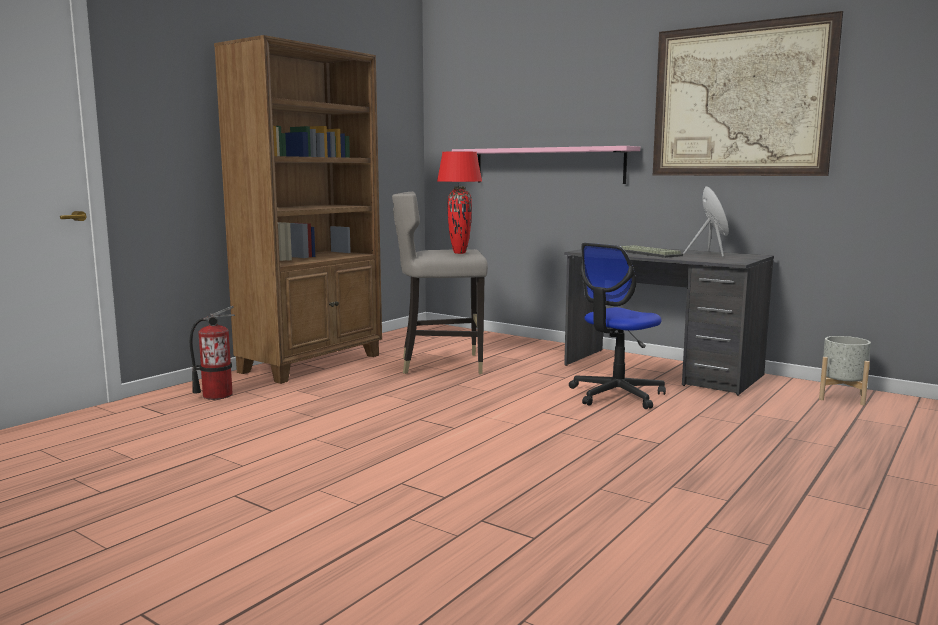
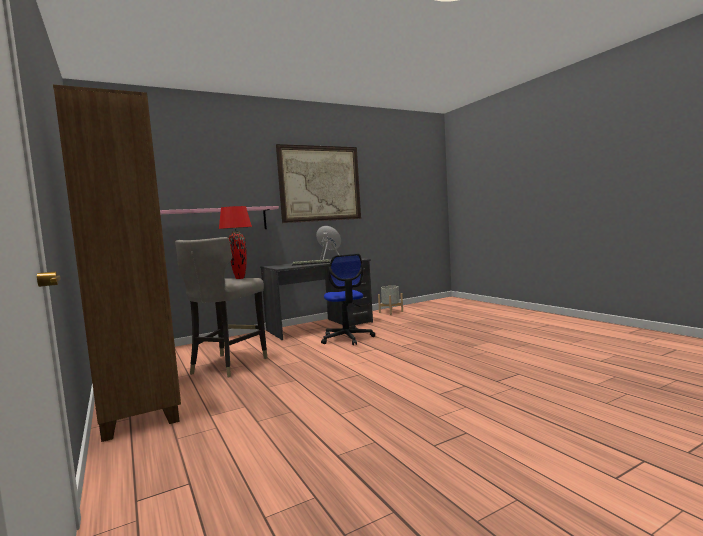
camera: 65 degrees left, 5 degrees down
fire extinguisher [190,306,235,400] -> none

